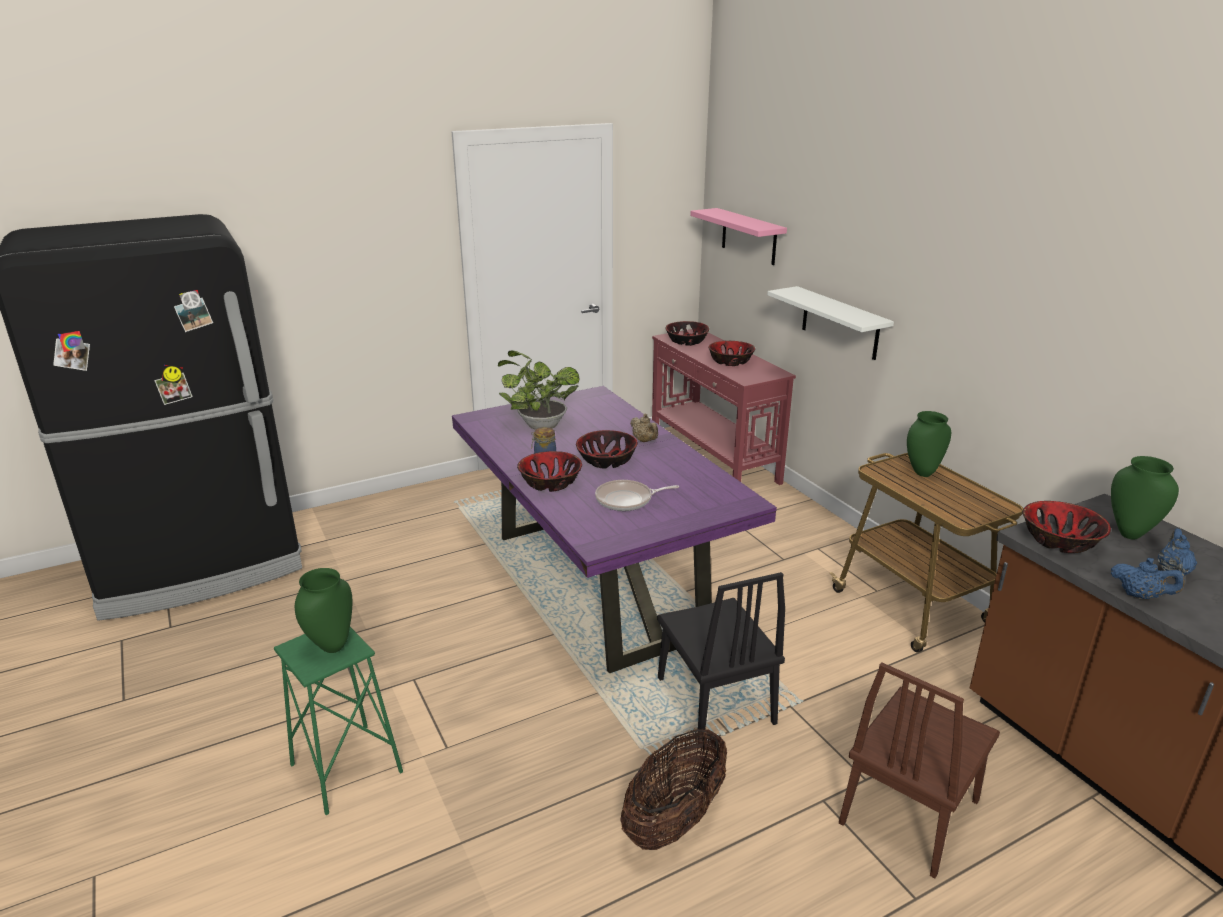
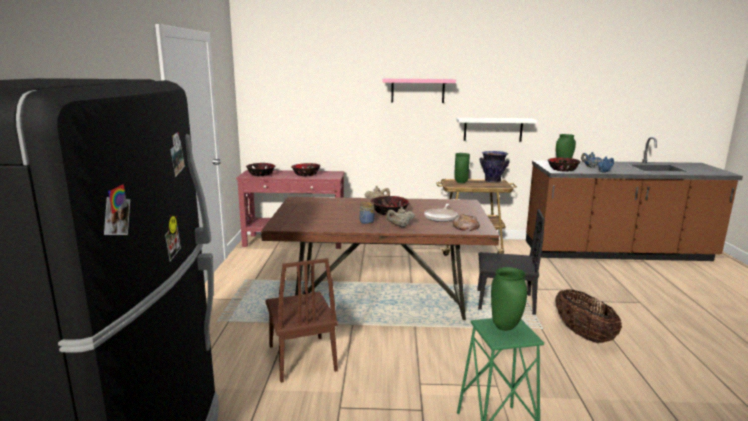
camera: 60 degrees left, 10 degrees down
purple dining table [452,386,777,673] -> brown dining table [261,197,499,320]
potted plant [498,350,579,430] -> none
bowl [517,451,582,492] -> beige teapot [386,206,415,227]
pink shelf [690,208,787,265] -> pink shelf moved to [383,79,456,103]
white shelf [767,286,894,360] -> white shelf moved to [456,118,538,141]
brown chair [839,663,1000,878] -> brown chair moved to [266,258,338,383]
none -> bread [451,214,480,231]
none -> vase [480,151,509,183]

